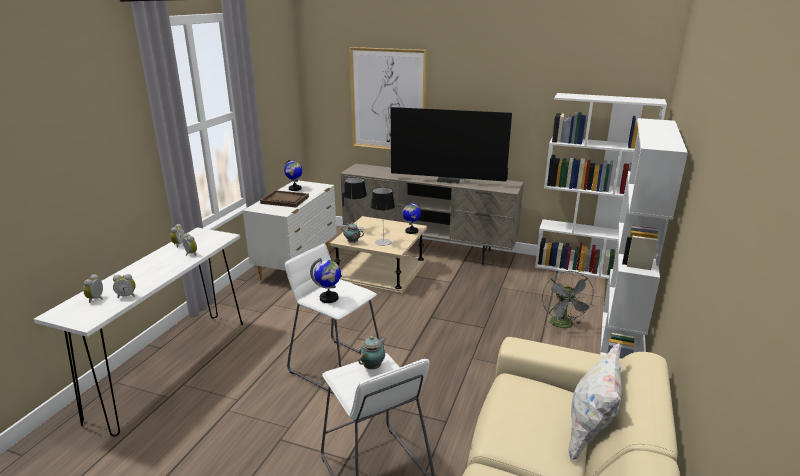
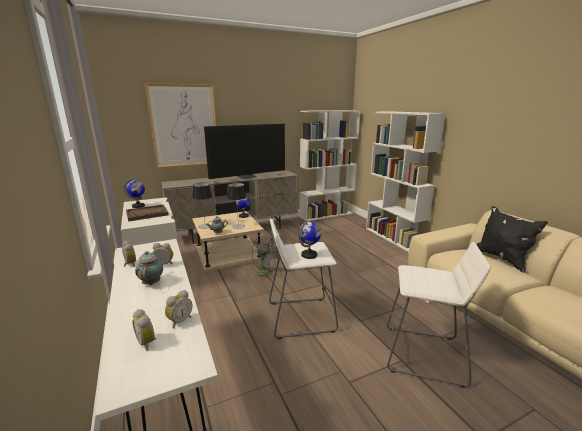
camera: 45 degrees left, 5 degrees down
teapot [359,336,386,369] -> teapot moved to [135,251,163,285]
grey fan [542,271,596,328] -> grey fan moved to [252,231,284,280]
white pillow [568,342,622,461] -> black pillow [476,206,548,272]

